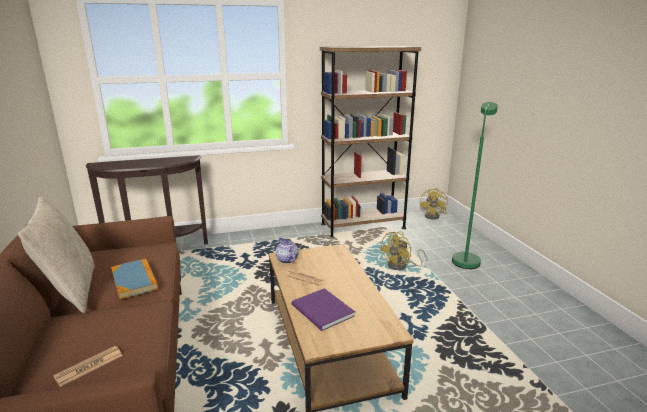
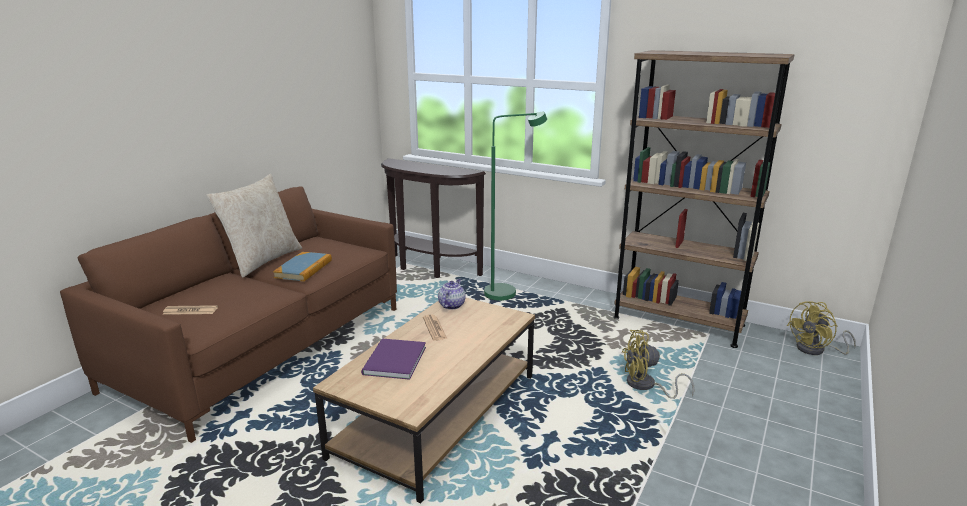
camera: 45 degrees right, 0 degrees up
green floor lamp [452,102,498,269] -> green floor lamp moved to [484,112,547,301]

